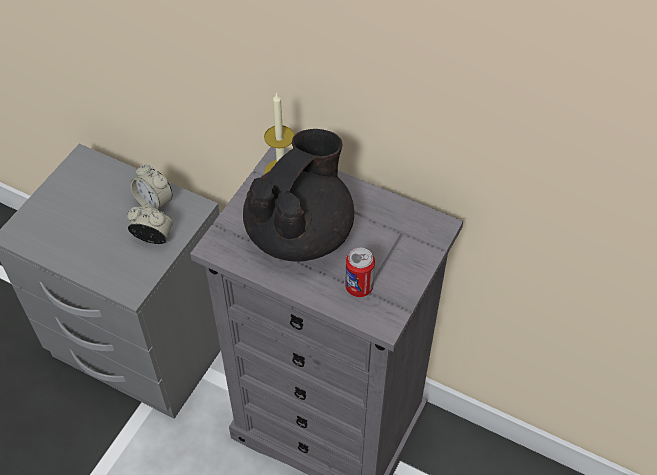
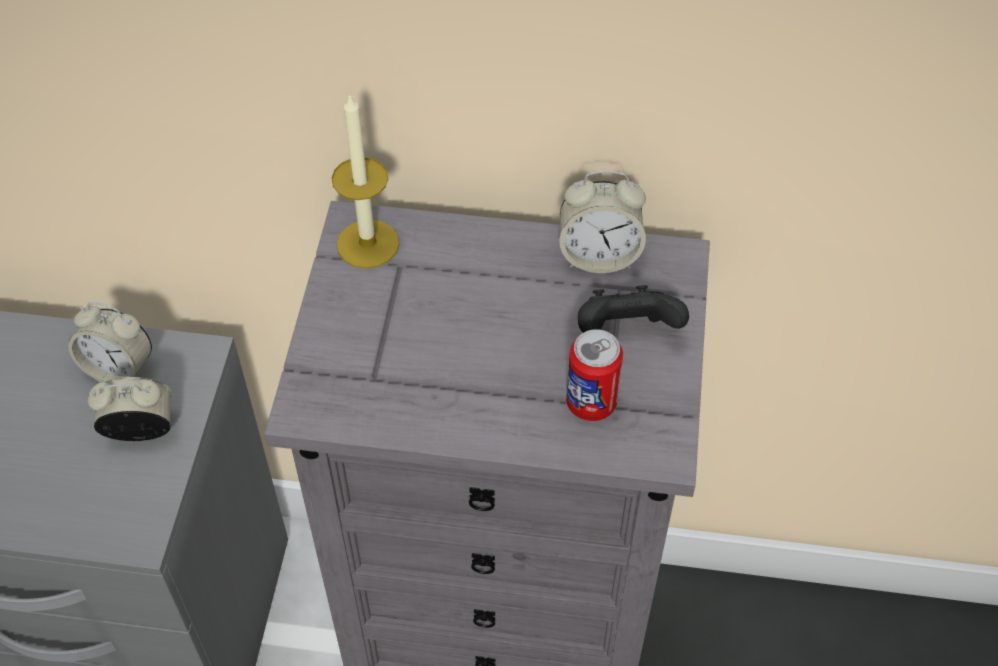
camera: 20 degrees left, 0 degrees up
black teapot [243,129,354,262] -> none
none -> alarm clock [559,170,646,273]
none -> black game controller [578,285,689,333]

